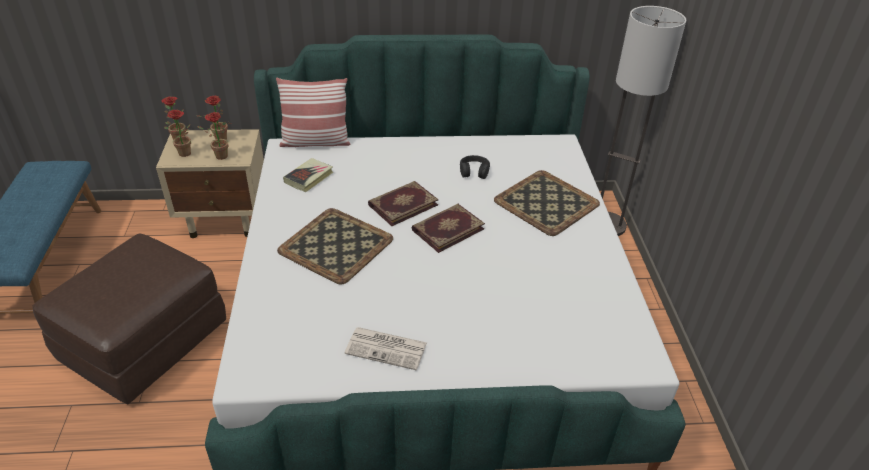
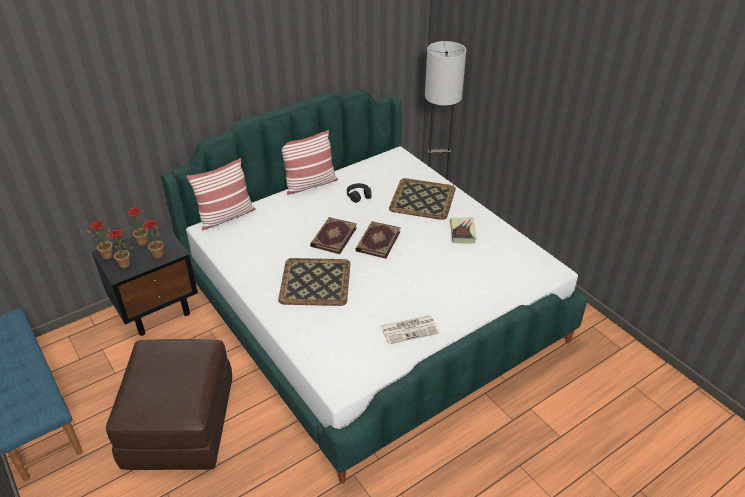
camera: 30 degrees left, 0 degrees up
beige nightstand [156,129,264,238] -> black nightstand [92,224,198,336]
book [283,158,333,192] -> book moved to [450,218,477,244]
none -> pillow [282,130,338,195]

